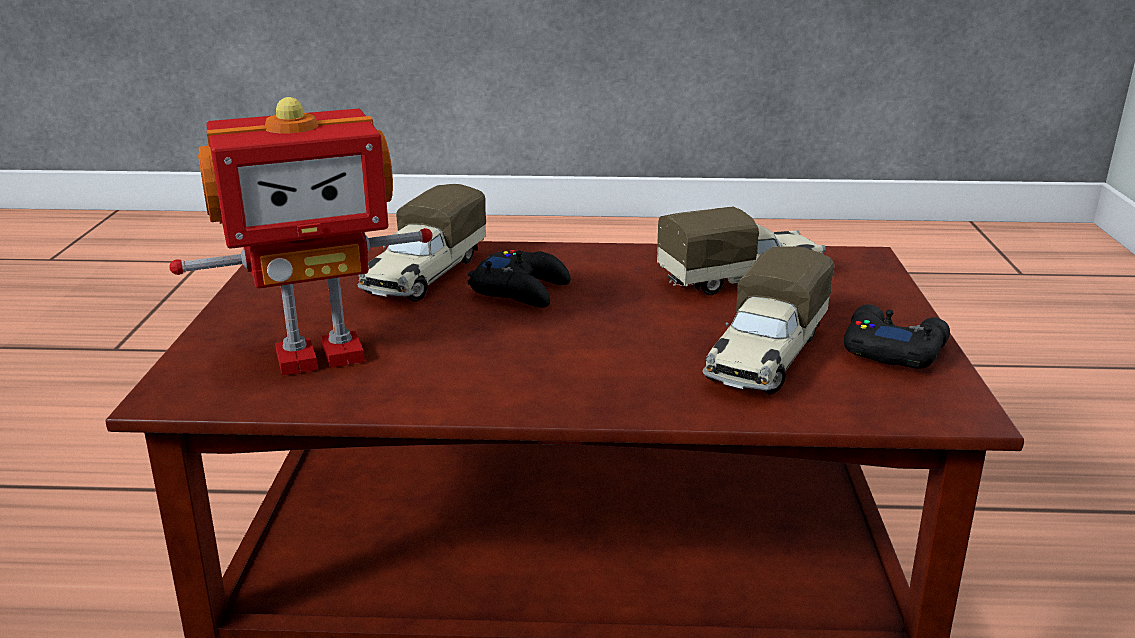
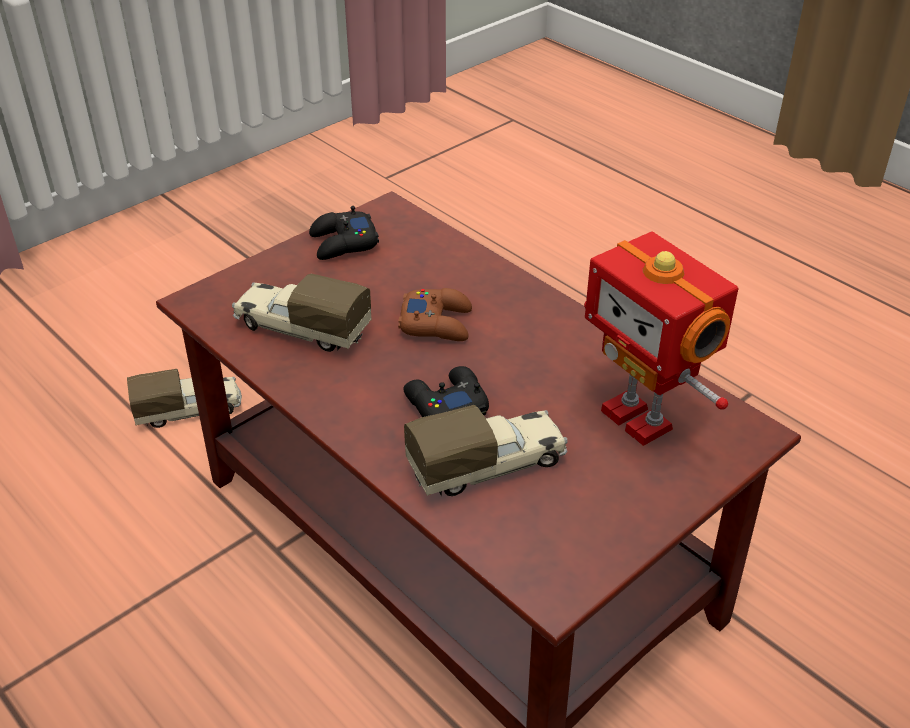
camera: 135 degrees left, 15 degrees up
toy robot [169,97,433,376] -> toy robot turned 150 degrees counterclockwise [584,232,739,446]
toy truck [702,246,835,395] -> toy truck moved to [127,369,242,428]
none -> brown game controller [398,288,472,341]

